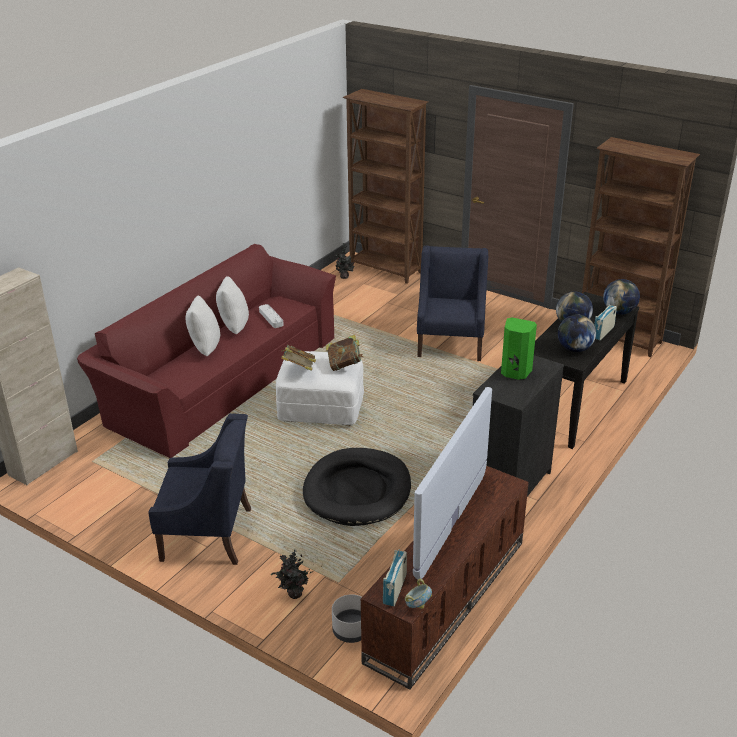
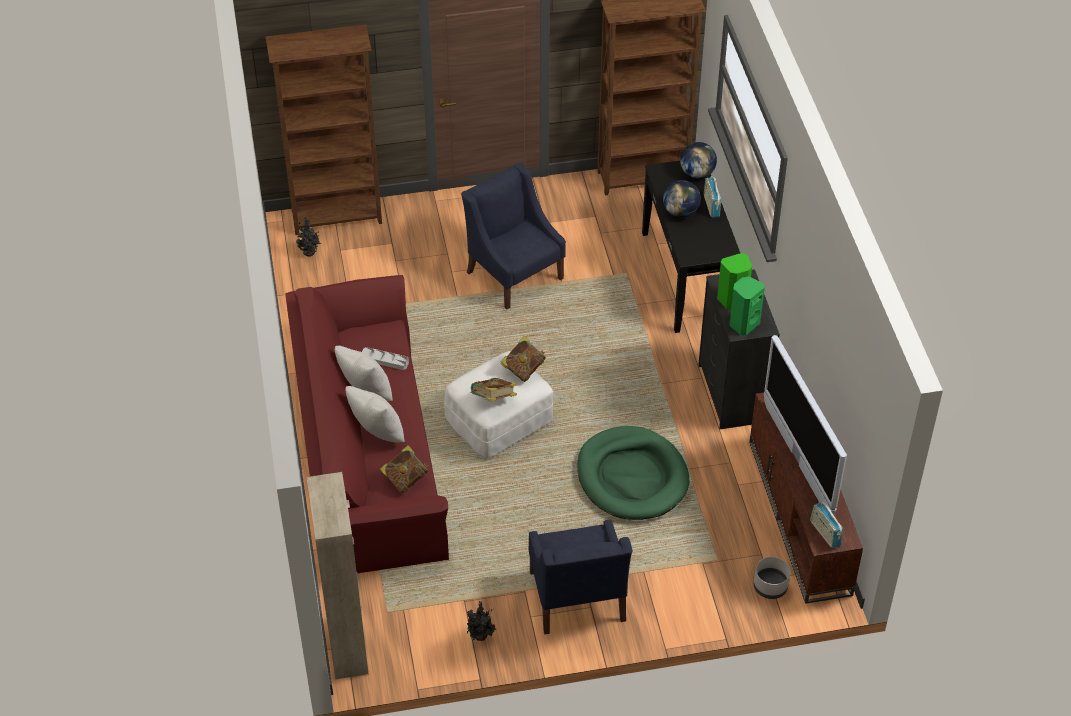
camera: 45 degrees left, 15 degrees up
blue armchair [148,414,251,565] -> blue armchair turned 120 degrees clockwise [529,520,632,635]
potted plant [271,549,314,599] -> potted plant moved to [467,601,496,641]
black dog bed [303,448,411,526] -> green dog bed [577,426,689,520]
bowl [405,579,432,609] -> none
globe [558,314,596,352] -> none
none -> book [380,446,429,494]
none -> green speaker [729,277,765,335]

